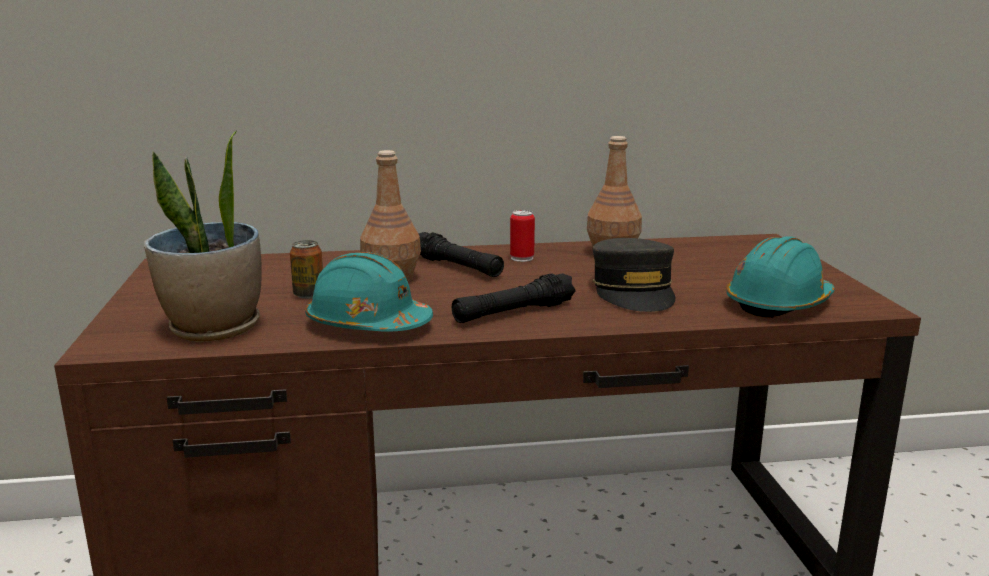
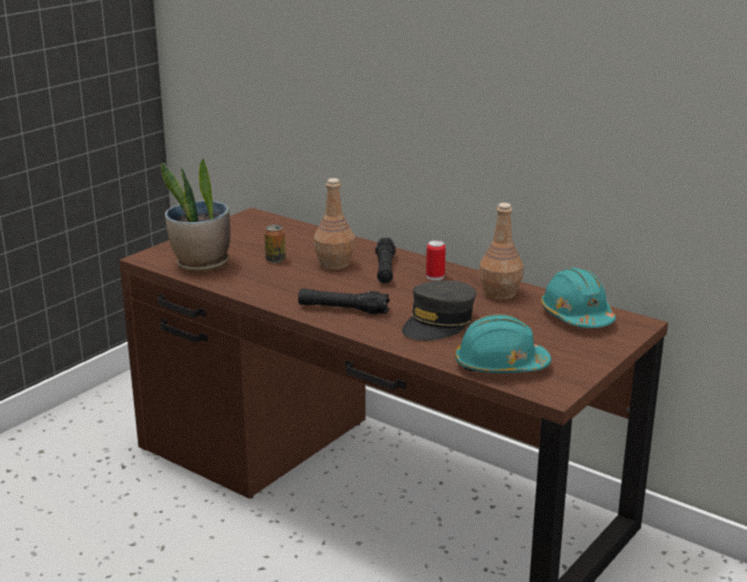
camera: 45 degrees right, 5 degrees up
turquoise hard hat [305,252,433,332] -> turquoise hard hat moved to [541,268,616,328]

